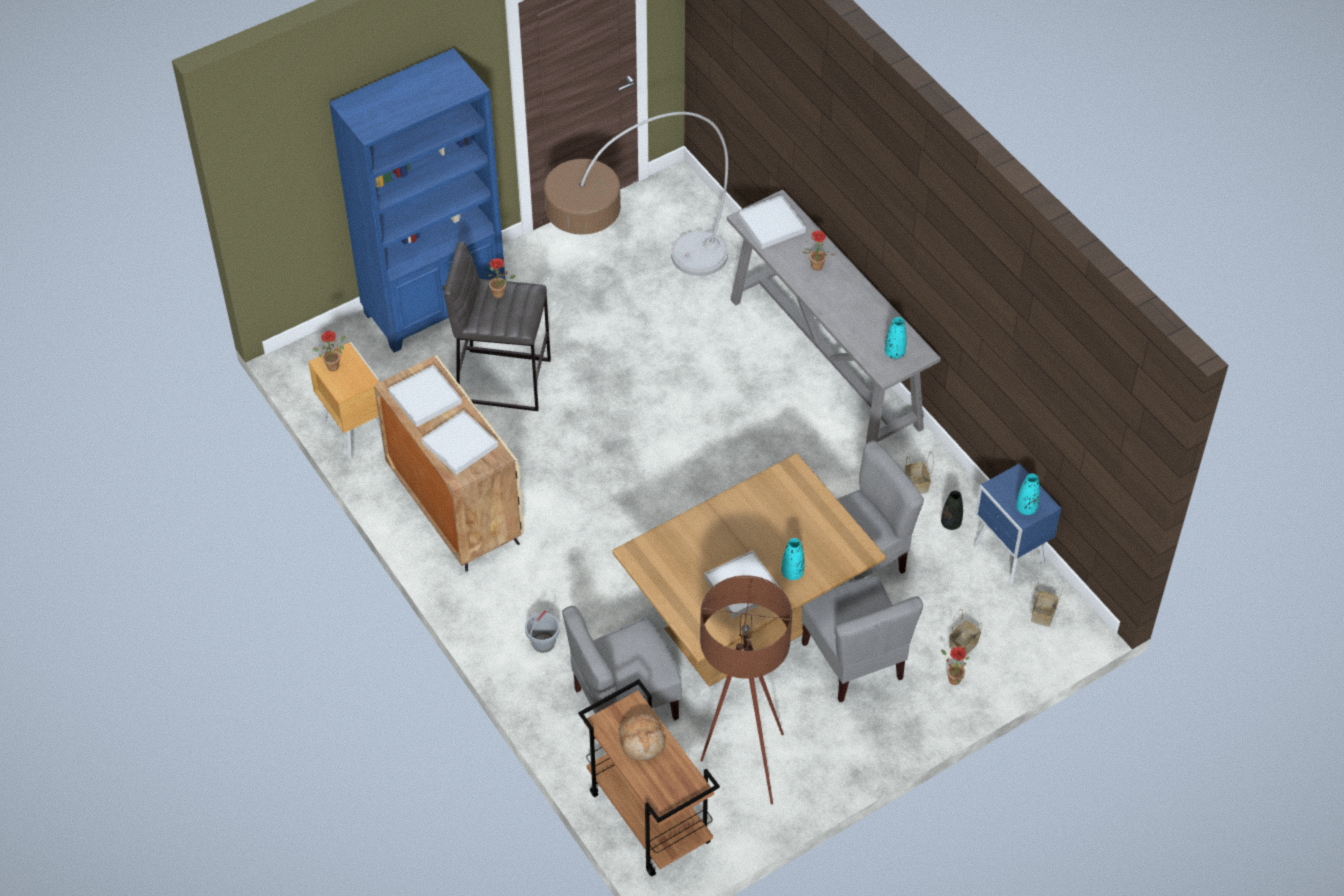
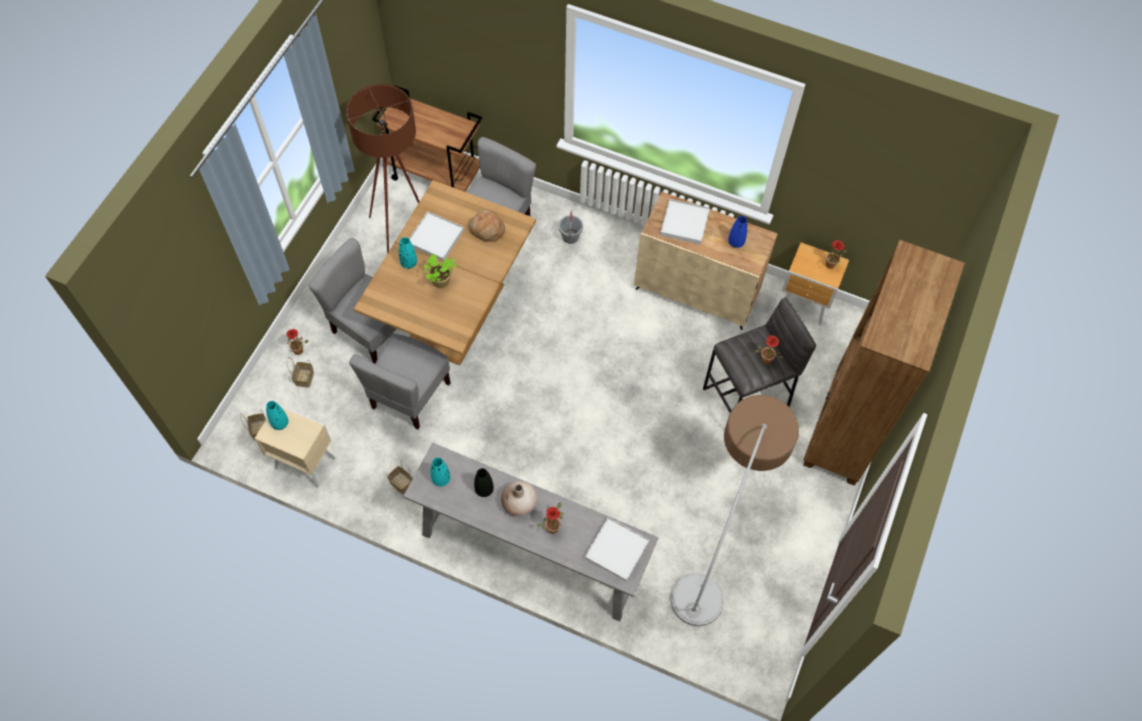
camera: 145 degrees right, 10 degrees up
blue bookcase [329,48,505,353] -> brown bookcase [803,240,965,486]
white tray [388,365,462,427] -> blue vase [728,216,747,248]
bread [619,713,666,761] -> bread moved to [469,209,505,241]
black vase [941,490,963,530] -> black vase moved to [474,468,494,497]
blue nightstand [974,463,1061,585] -> beige nightstand [254,405,335,488]
none -> potted plant [424,254,457,288]
none -> beige vase [501,481,537,516]

